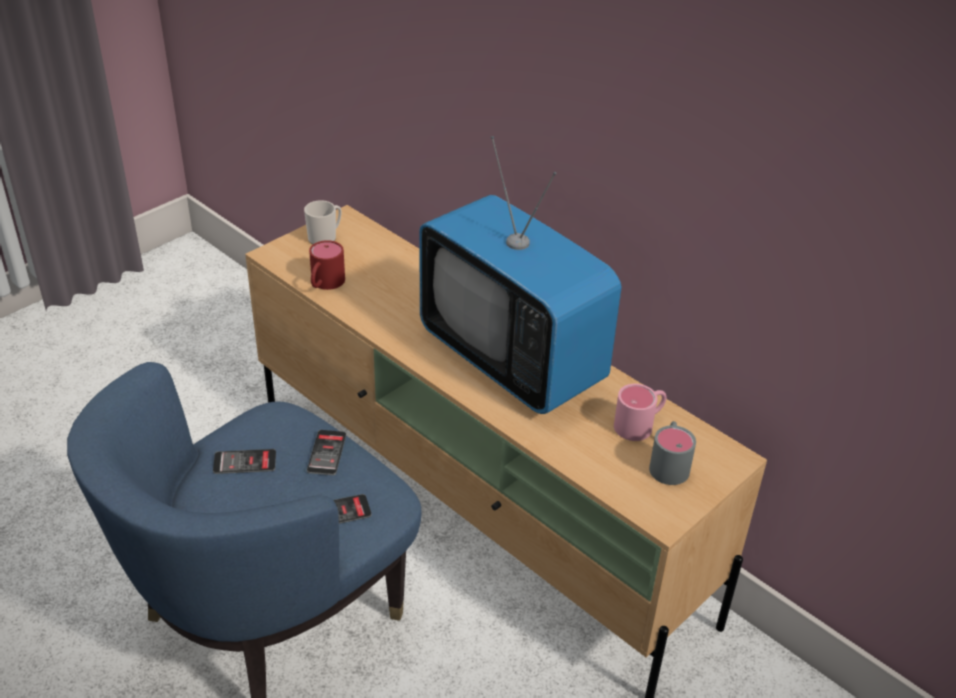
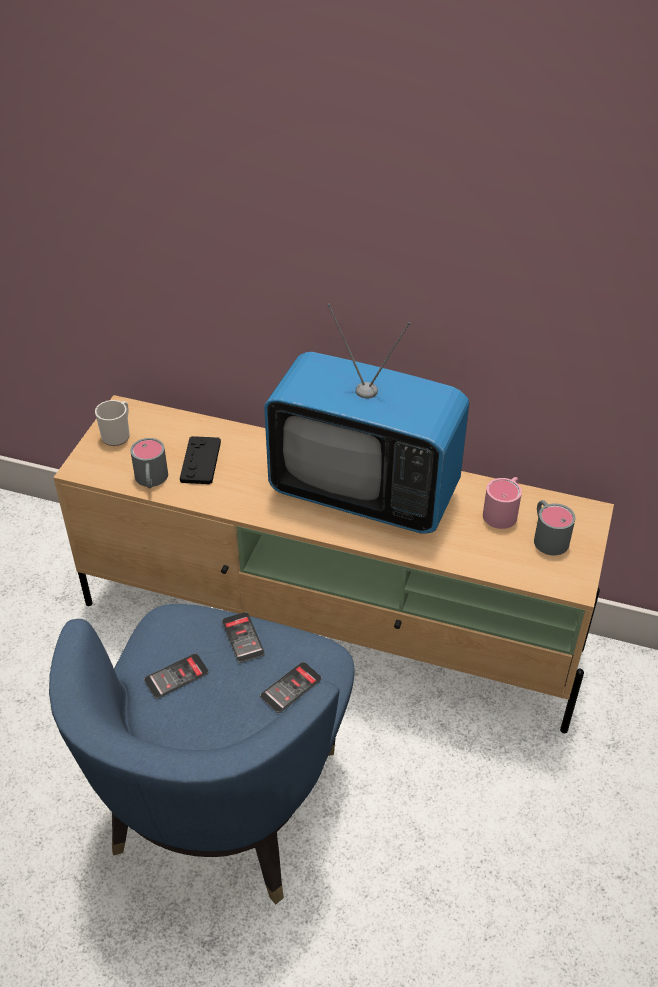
camera: 25 degrees left, 5 degrees up
red mug [309,240,345,290] -> grey mug [130,438,168,488]
none -> black game controller [180,436,221,484]

